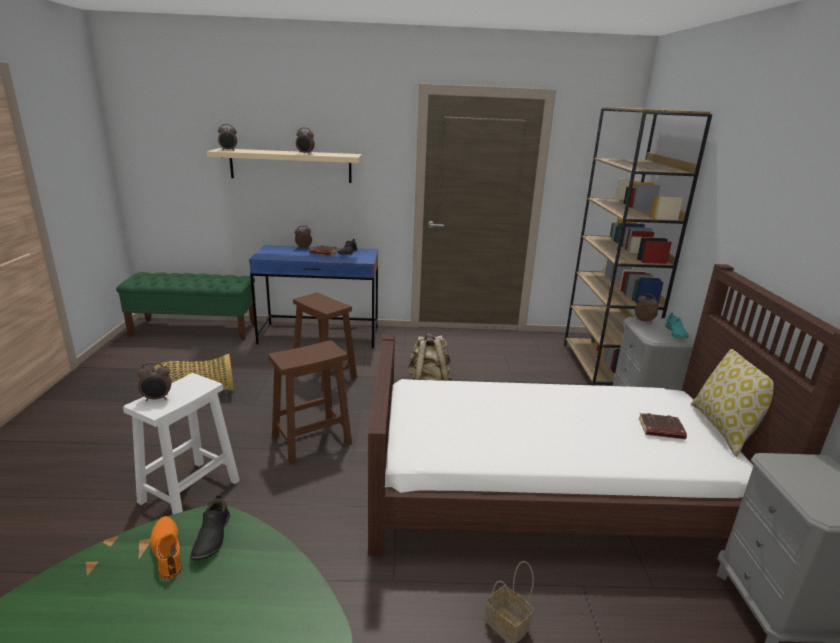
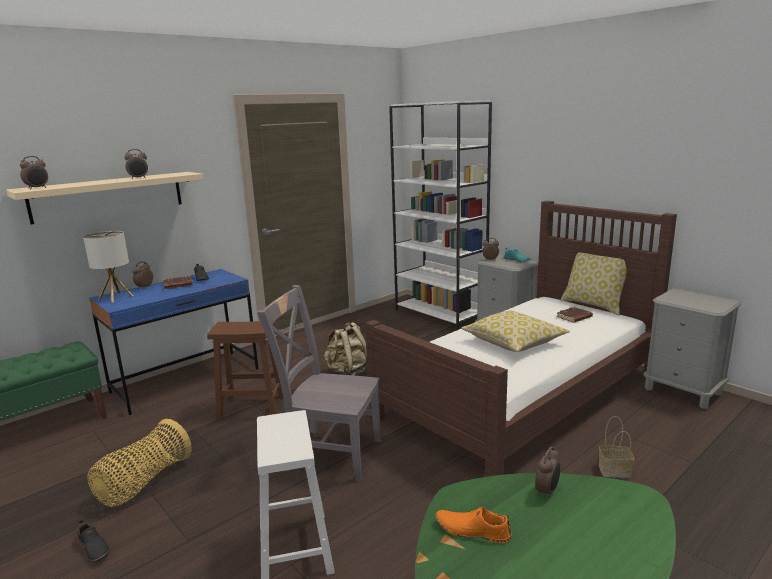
camera: 40 degrees left, 5 degrees down
alarm clock [137,362,172,401] -> alarm clock moved to [535,447,560,499]
black shoe [190,495,230,560] -> black shoe moved to [77,519,110,562]
brown stool [268,340,352,464] -> grey chair [257,285,381,481]
brown bookcase [564,107,712,385] -> white bookcase [389,101,492,331]
none -> table lamp [83,231,133,303]
none -> pillow [461,311,570,352]

